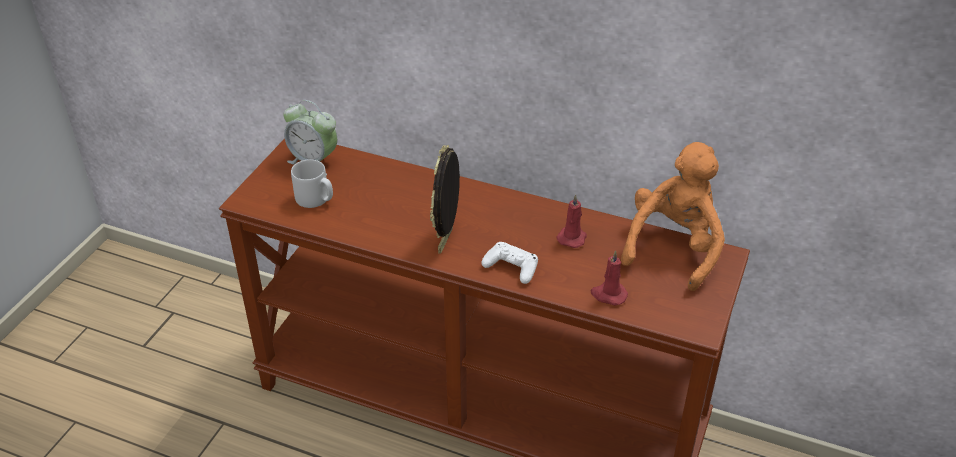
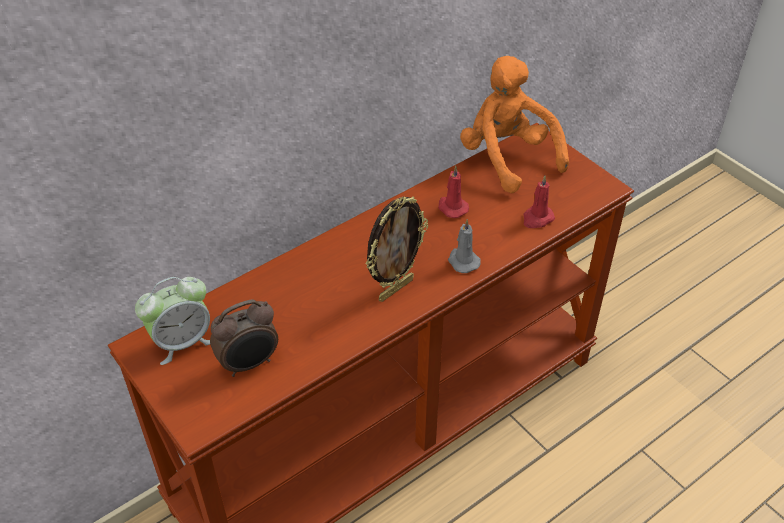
camera: 60 degrees left, 5 degrees up
grey mug [291,159,333,208] -> alarm clock [210,299,278,377]
picture frame [430,145,460,254] -> picture frame turned 90 degrees counterclockwise [366,196,428,302]
white game controller [481,242,538,284] -> grey candle [448,219,481,273]

